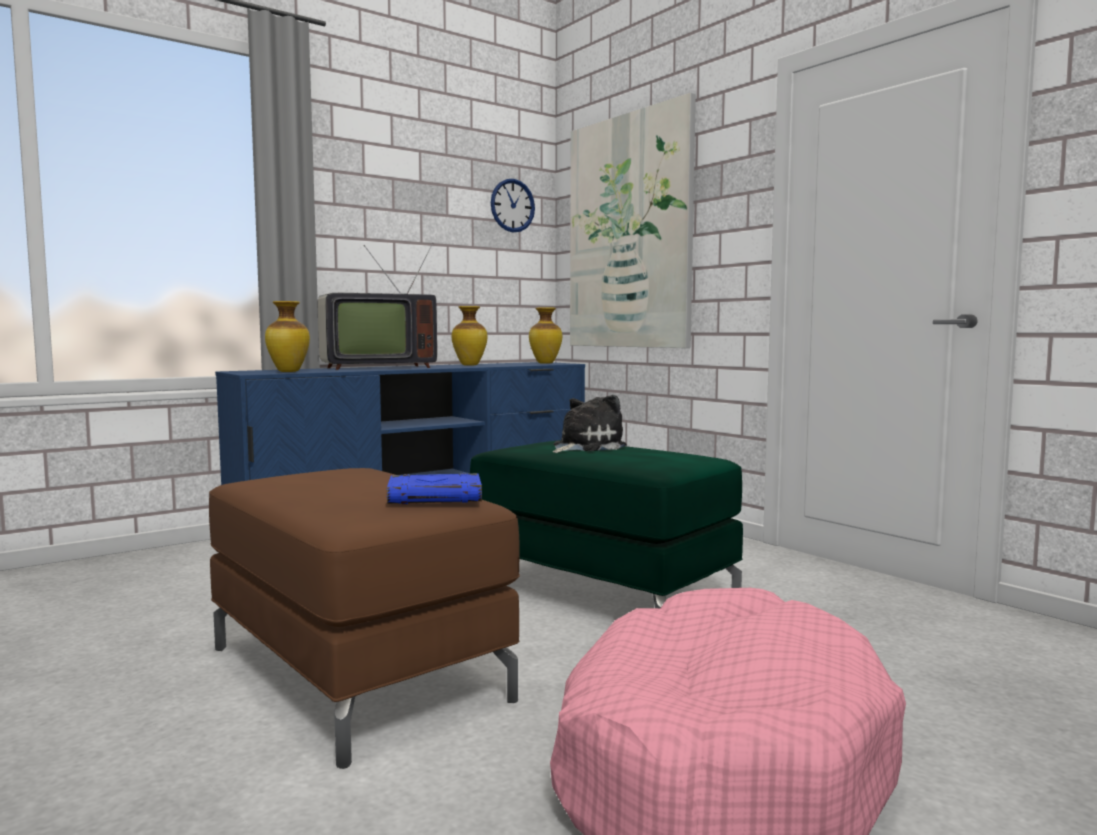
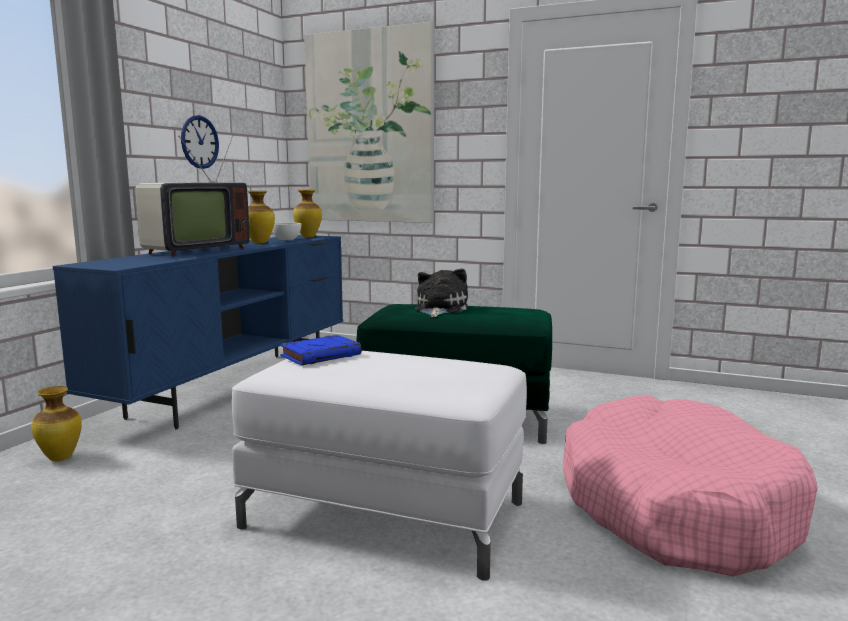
camera: 30 degrees left, 5 degrees up
brown ottoman [209,468,520,769] -> white ottoman [232,351,527,581]
vase [265,301,310,372] -> vase moved to [31,386,82,461]
blue book [387,473,482,504] -> blue book moved to [280,335,362,366]
wall clock [491,179,535,232] -> wall clock moved to [181,115,219,169]
none -> white bowl [272,223,301,240]

